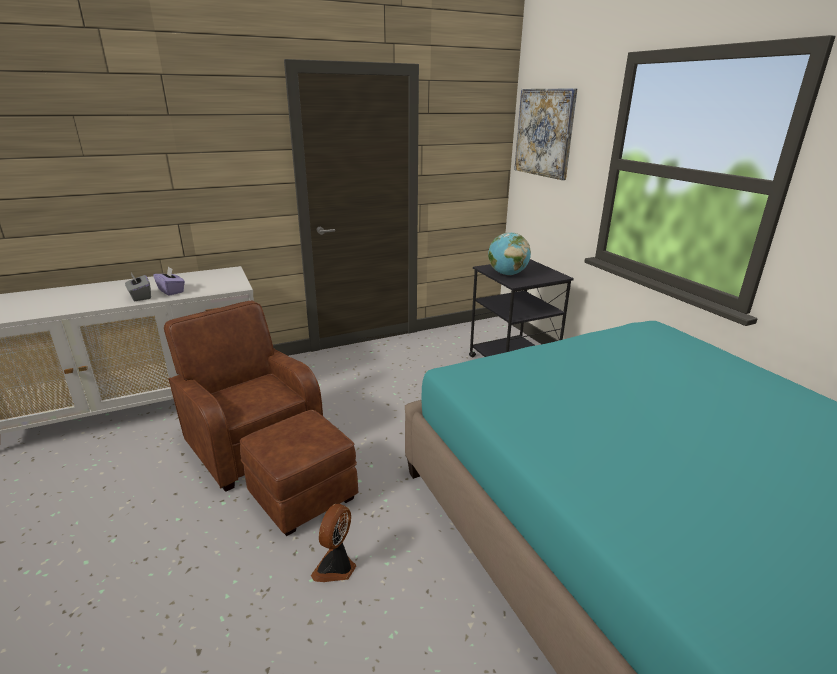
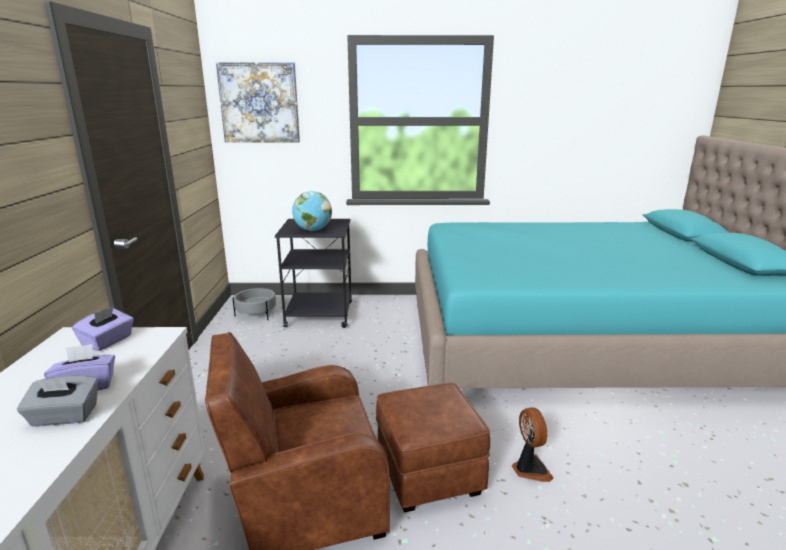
camera: 65 degrees left, 5 degrees down
fan [311,504,356,582] -> fan turned 150 degrees counterclockwise [512,407,553,482]
none -> purple tissue box [72,306,134,351]
none -> grey planter [232,288,276,320]

